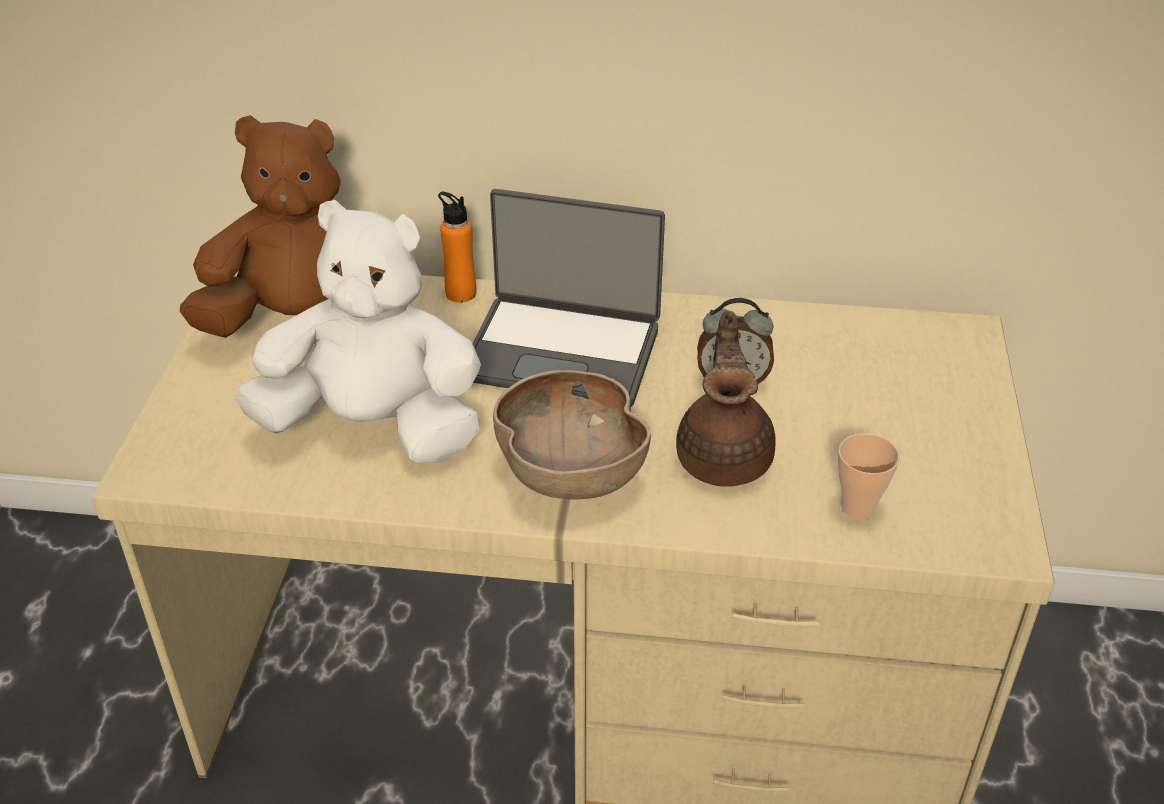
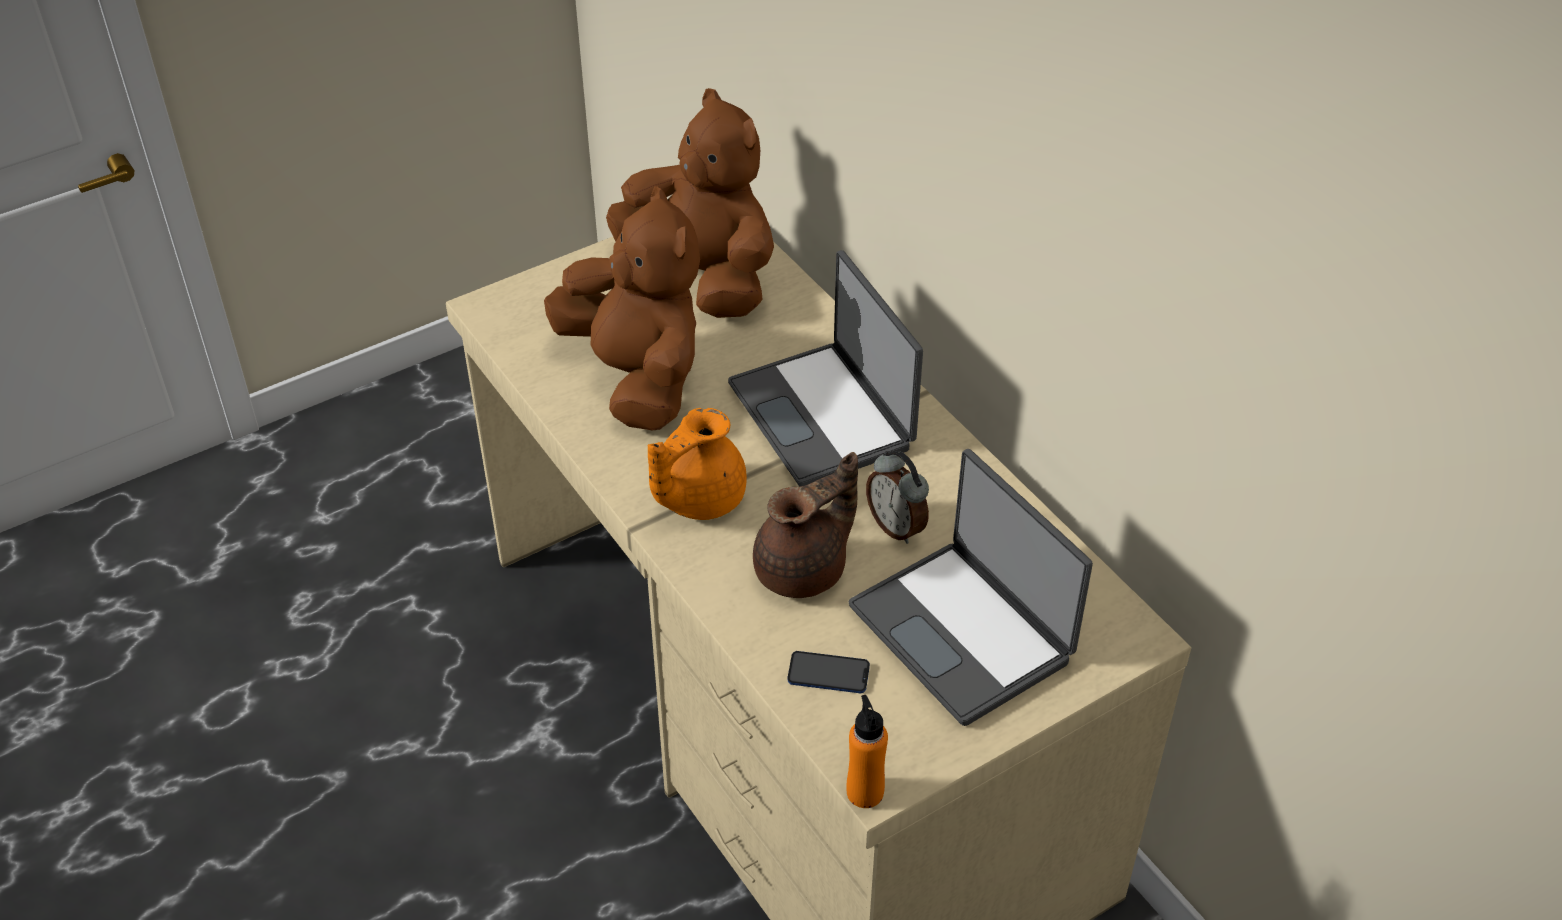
camera: 50 degrees right, 5 degrees up
white plush toy [234,200,481,463] -> brown plush toy [544,186,700,430]
orange bottle [438,192,476,303] -> orange bottle moved to [846,695,888,808]
brown bowl [493,370,651,500] -> orange teapot [648,408,747,520]
cup [838,433,899,520] -> phone [787,651,870,693]
none -> laptop [849,449,1093,726]

